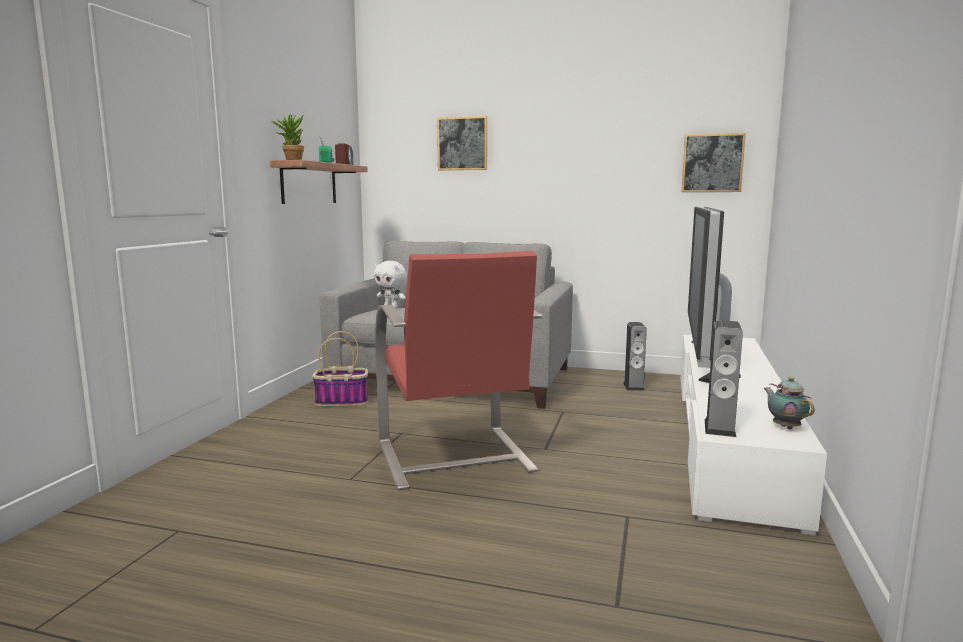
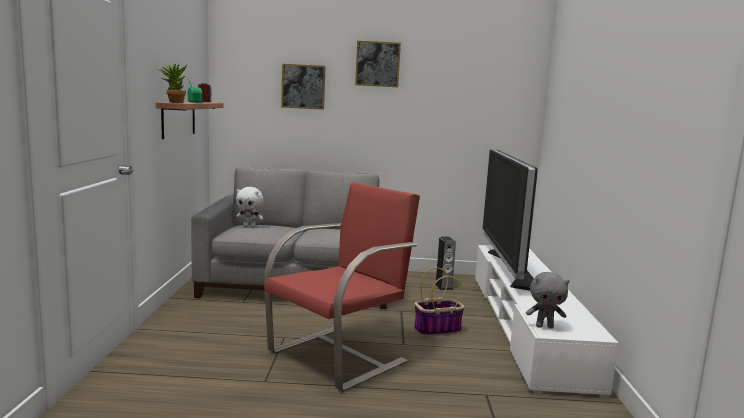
camera: 15 degrees left, 0 degrees up
basket [312,331,368,406] -> basket moved to [414,267,464,336]
red armchair [375,251,543,490] -> red armchair turned 105 degrees counterclockwise [264,182,420,392]
picture [682,133,746,192] -> picture moved to [355,41,401,87]
speaker [705,320,743,437] -> grey plush toy [526,272,569,328]
teapot [764,377,815,429] -> none

